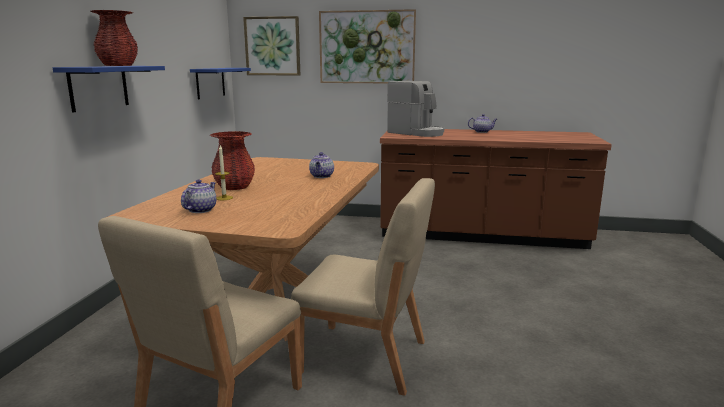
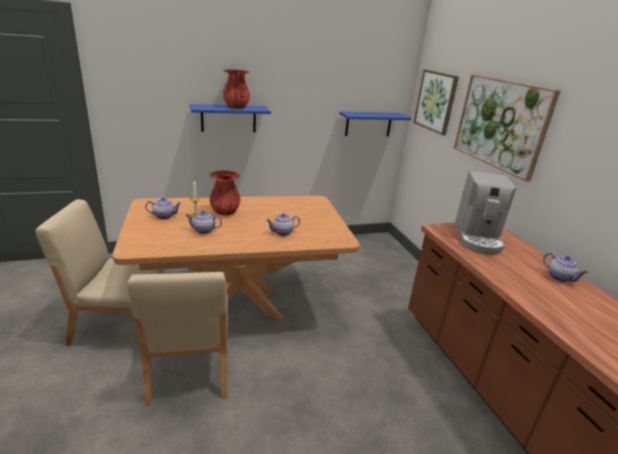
camera: 60 degrees right, 10 degrees up
none -> teapot [186,211,222,234]

